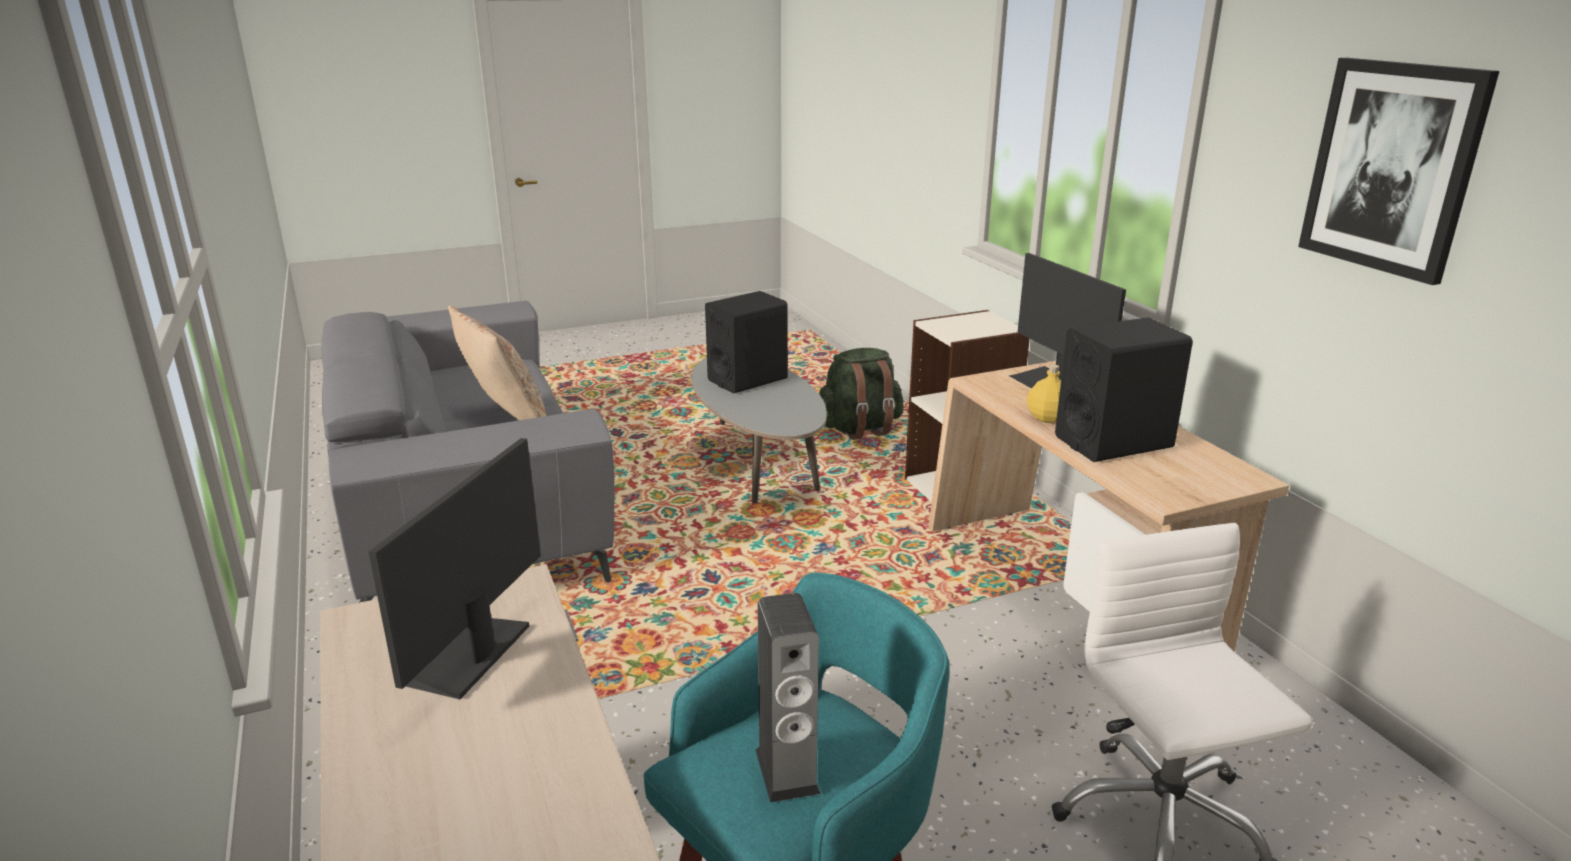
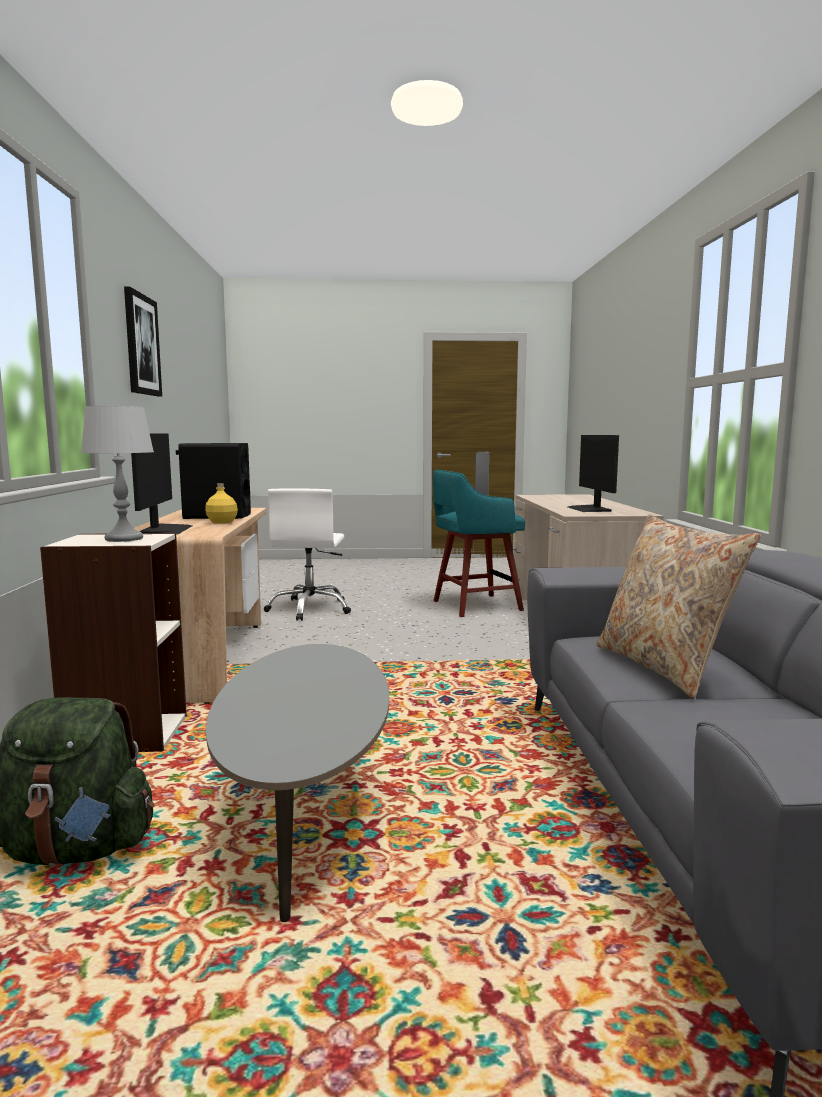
camera: 160 degrees left, 15 degrees down
monitor [369,438,541,699] -> monitor turned 135 degrees clockwise [568,435,619,512]
black speaker [705,291,788,394] -> none
none -> grey table lamp [81,406,154,542]

